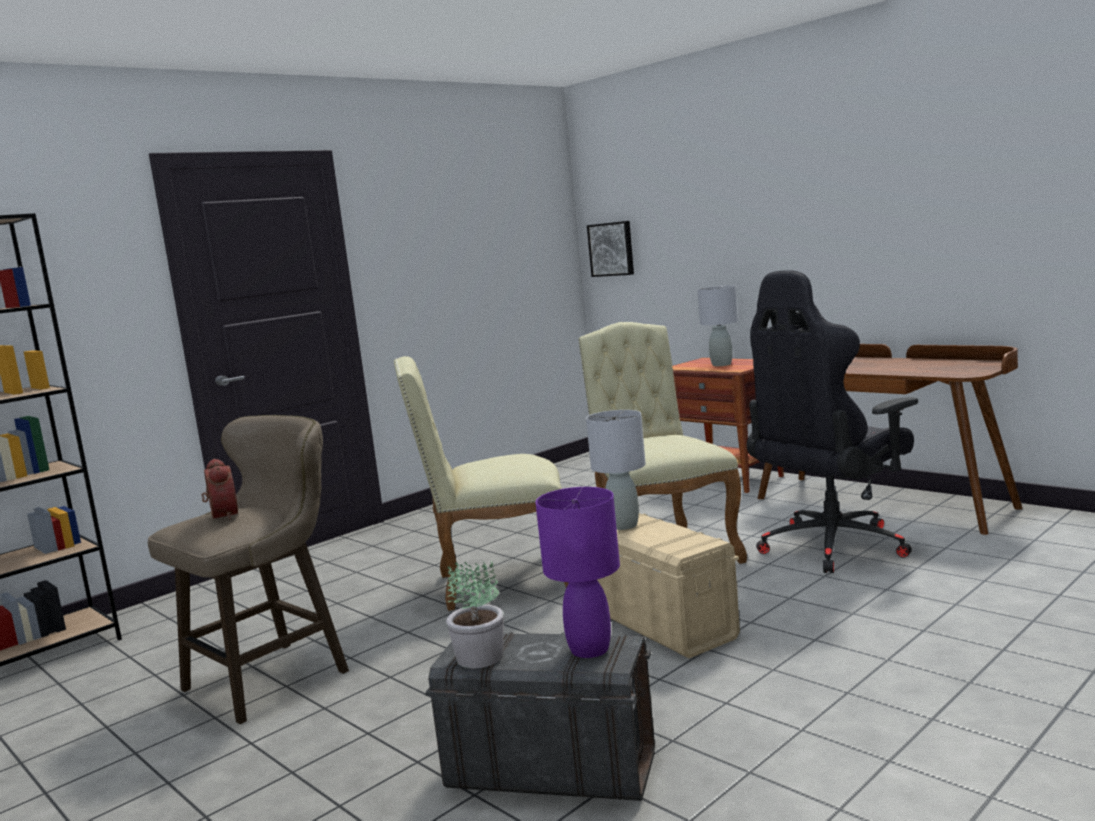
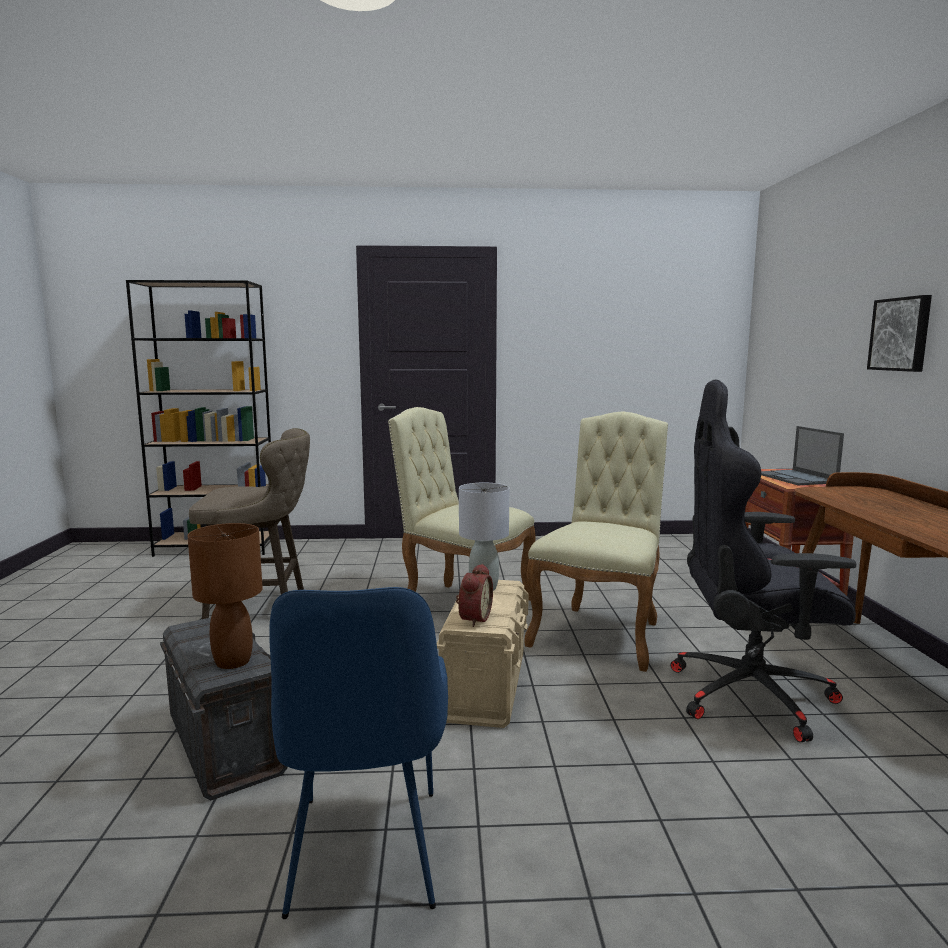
camera: 40 degrees right, 0 degrees up
alarm clock [201,459,238,520] -> alarm clock moved to [456,564,493,627]
potted plant [446,561,504,668] -> none
purple table lamp [535,487,620,658] -> brown table lamp [188,523,263,669]
picture [587,221,634,277] -> picture moved to [867,295,932,372]
grey table lamp [697,285,738,366] -> laptop [761,426,844,485]
none -> blue chair [269,587,448,919]

